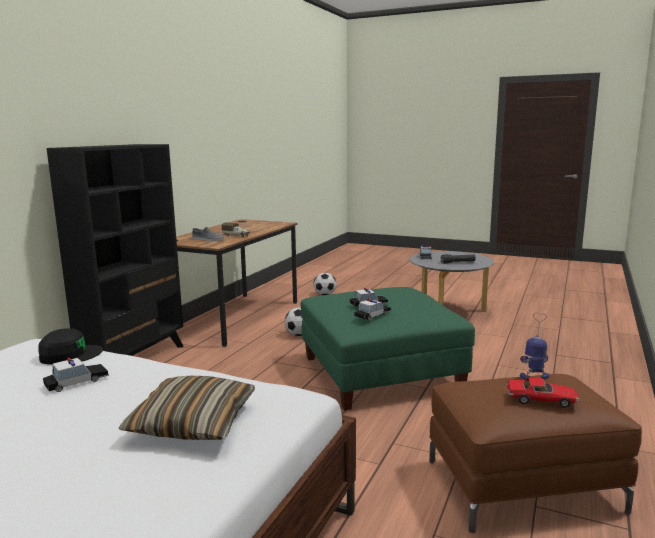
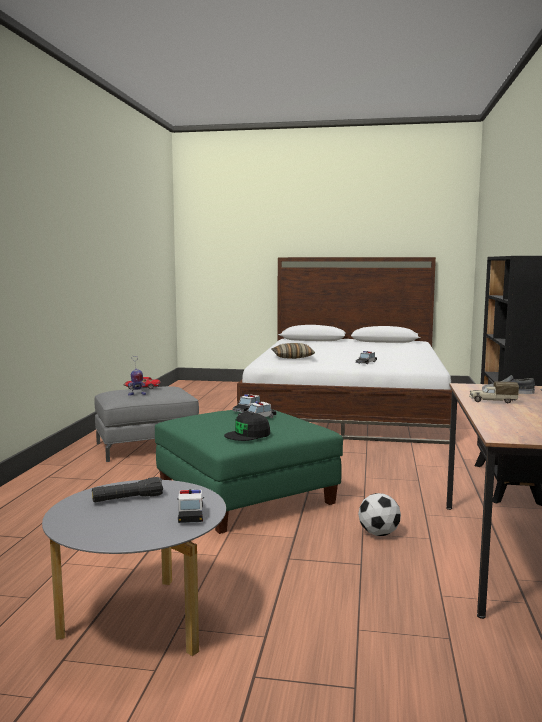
camera: 165 degrees right, 5 degrees down
black cap [38,328,103,365] -> black cap moved to [224,413,270,441]
football [314,272,336,295] -> none
brown ottoman [429,374,642,533] -> grey ottoman [94,386,199,462]

